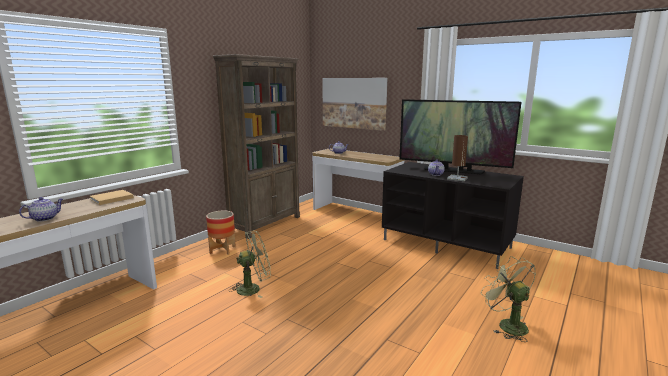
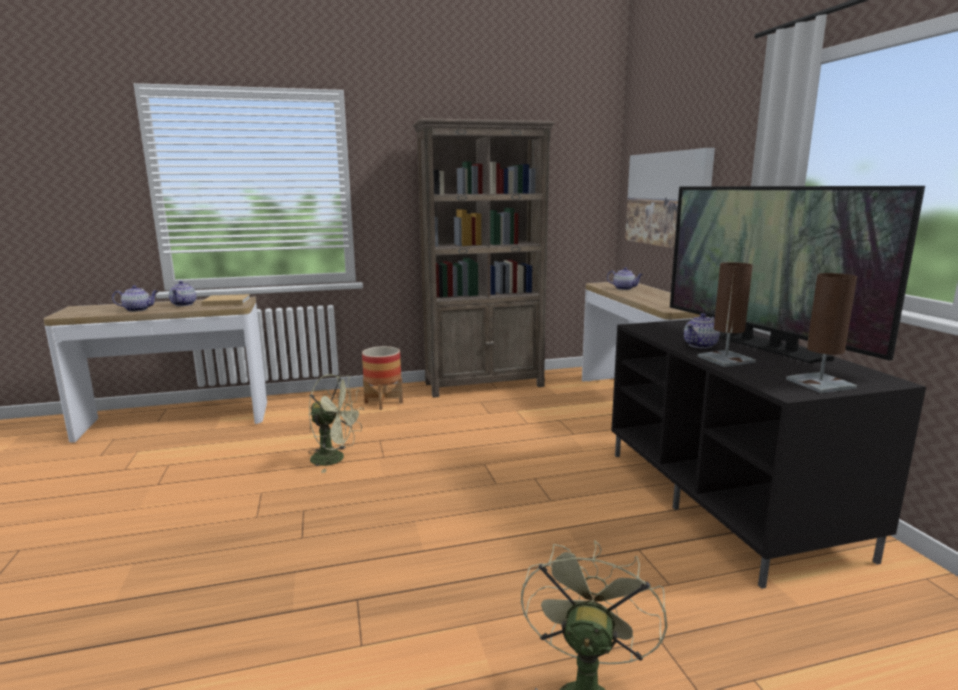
camera: 40 degrees right, 0 degrees up
none -> teapot [169,281,196,306]
none -> brown table lamp [786,273,857,393]

